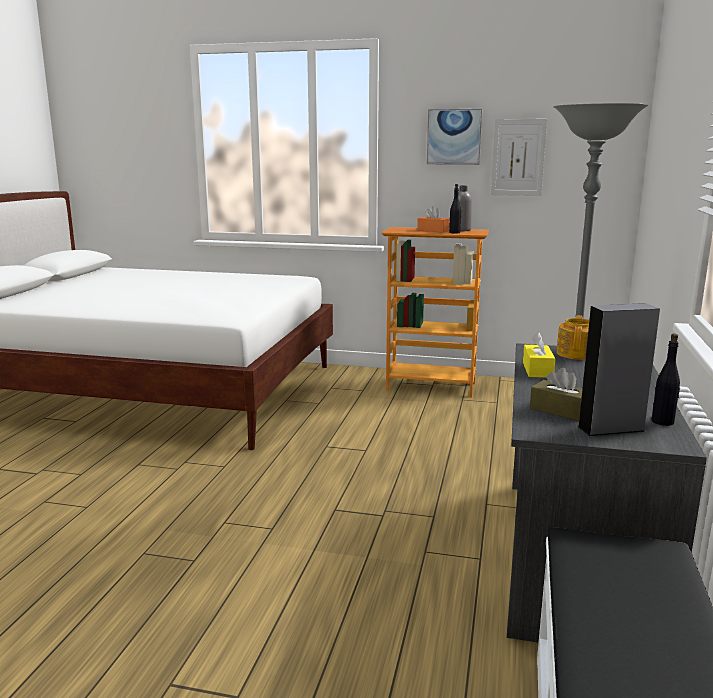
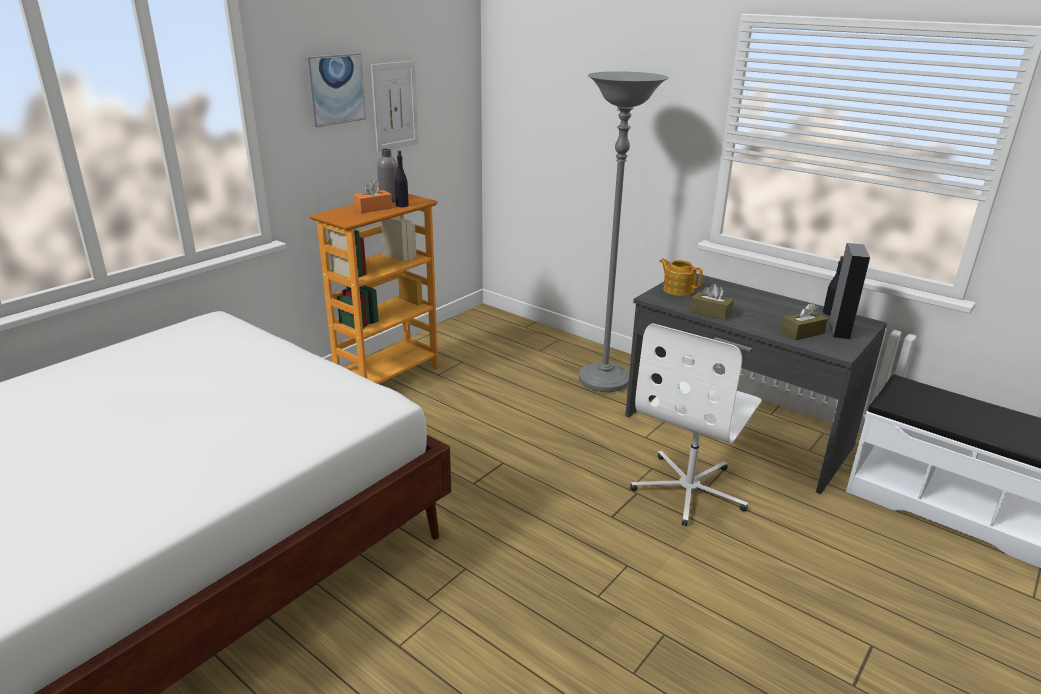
camera: 65 degrees left, 10 degrees up
yellow tissue box [523,332,555,378] -> brown tissue box [690,284,734,320]
none -> white office chair [630,323,762,526]

